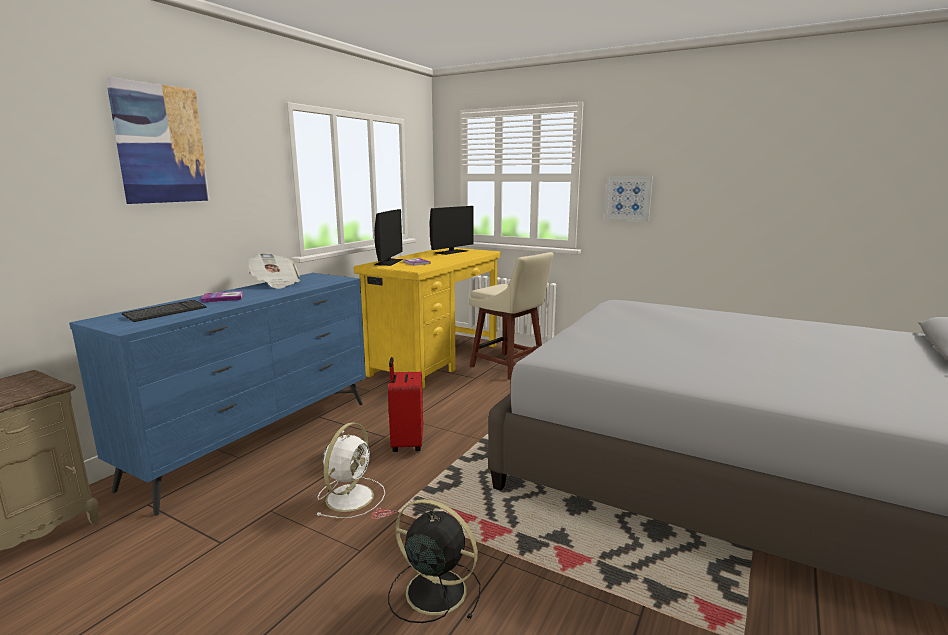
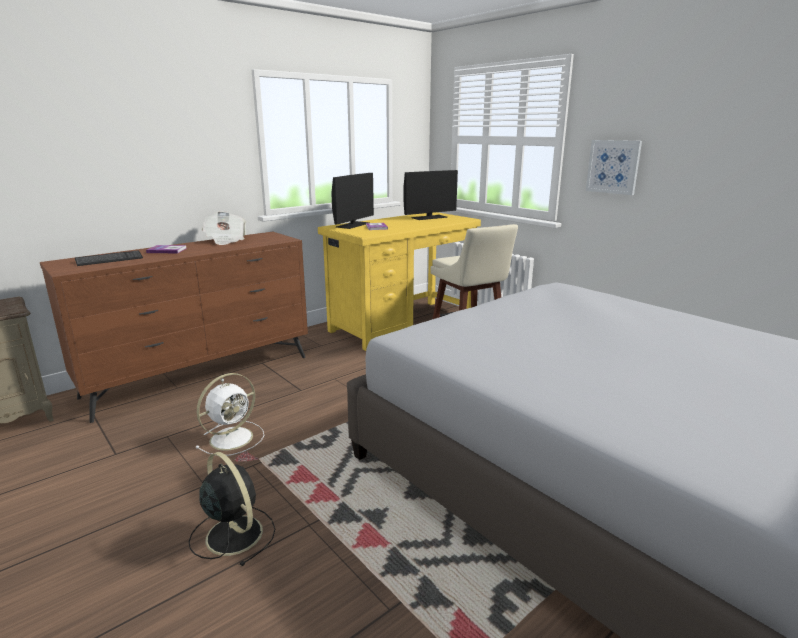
camera: 20 degrees right, 5 degrees up
blue dresser [69,273,366,516] -> brown dresser [40,232,308,423]
picture [106,77,210,204] -> none
red suitcase [388,357,423,452] -> none

